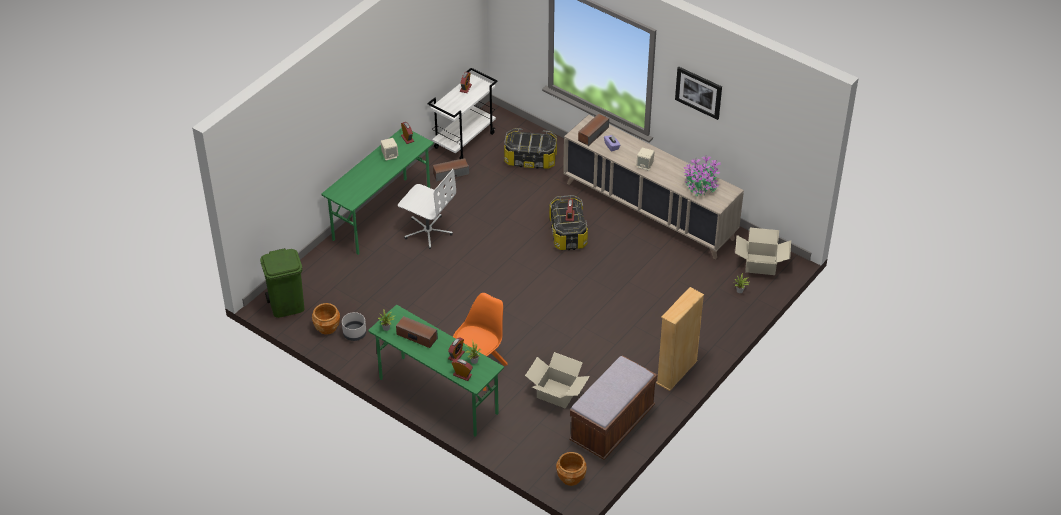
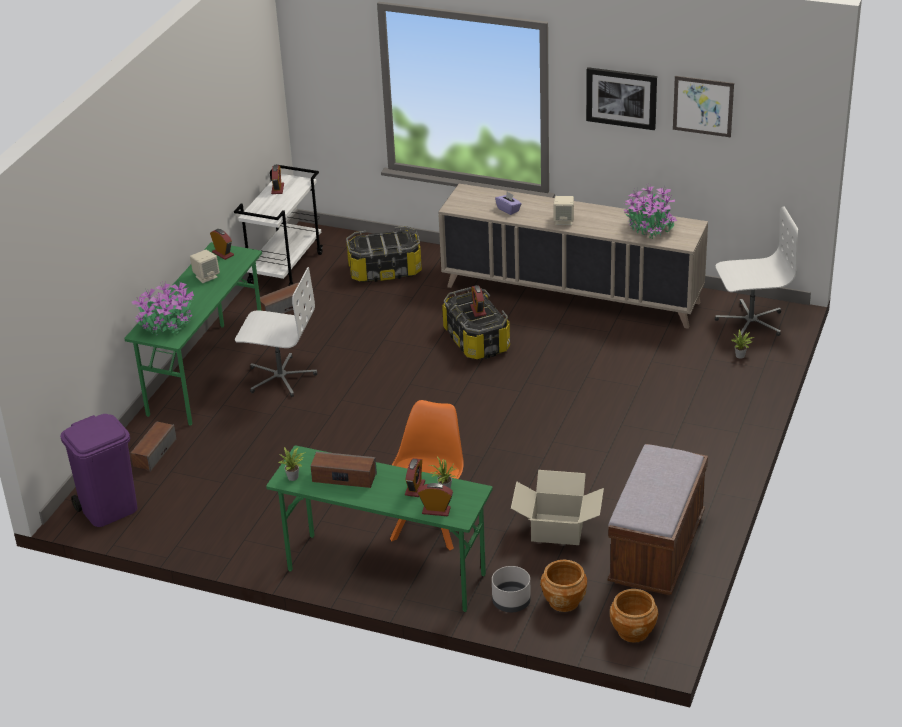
camera: 15 degrees left, 10 degrees down
green trash can [260,248,304,318] -> purple trash can [60,414,138,527]
brown planter [312,303,340,335] -> brown planter moved to [540,560,587,612]
grey planter [342,312,366,341] -> grey planter moved to [492,566,531,612]
speaker [578,114,609,146] -> speaker moved to [131,421,176,472]
beige bookcase [656,287,704,391] -> none
cardboard box [735,227,791,275] -> white office chair [715,206,798,336]
none -> potted plant [132,281,194,335]
none -> picture [673,76,734,137]

